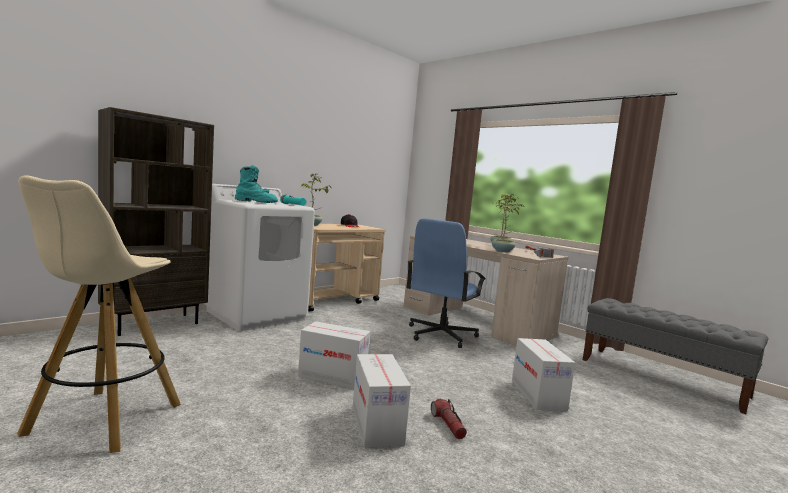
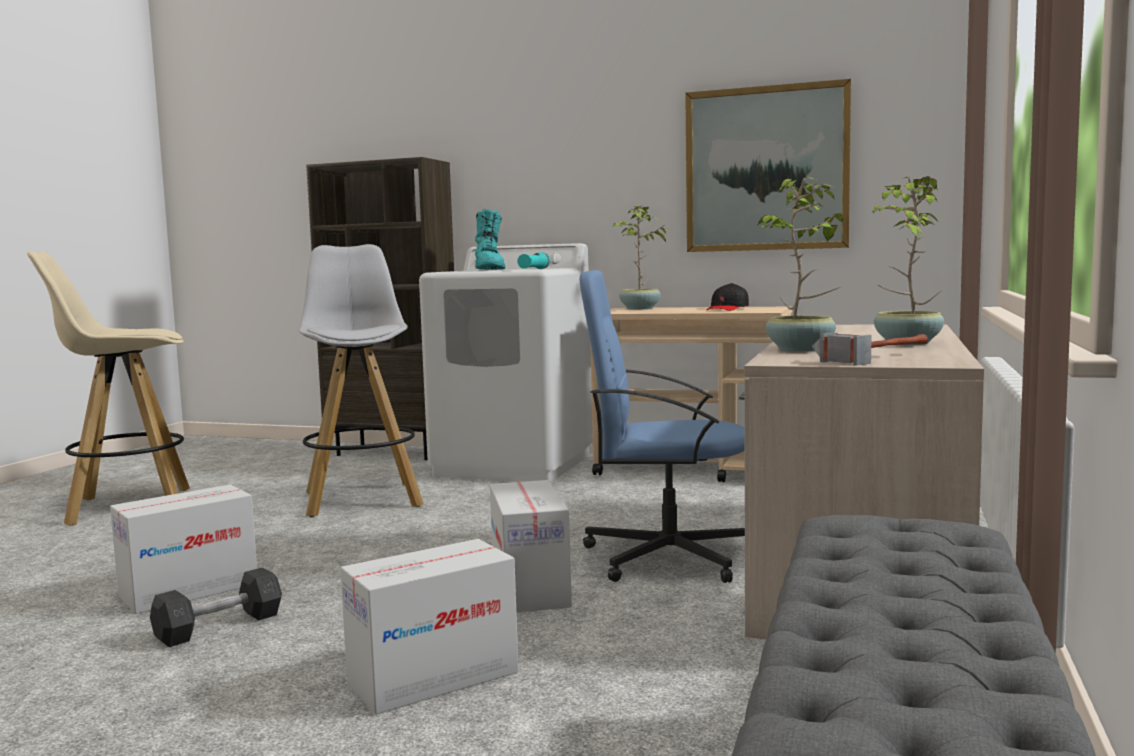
camera: 65 degrees right, 0 degrees up
cardboard box [298,321,370,389] -> cardboard box moved to [490,480,572,612]
flashlight [431,399,467,439] -> grey dumbbell [150,567,282,647]
none -> white stool [299,244,424,517]
none -> picture [685,79,851,252]

